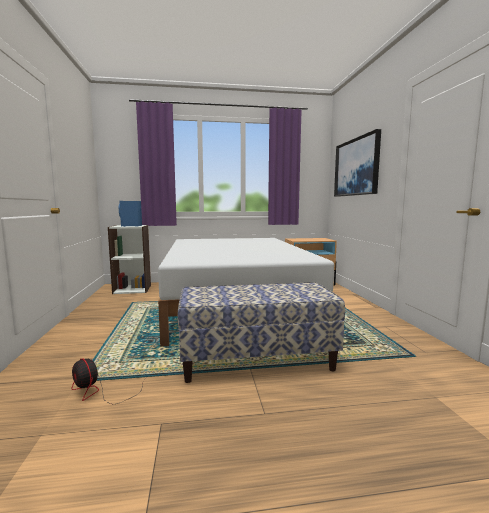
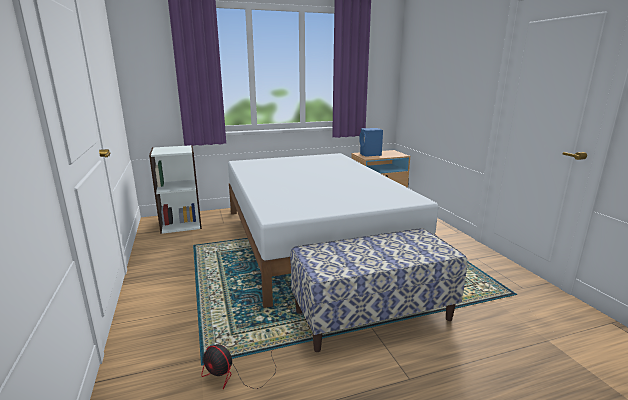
camera: 10 degrees left, 10 degrees up
blue speaker [119,201,142,227] -> blue speaker moved to [359,128,383,157]
picture [334,129,381,197] -> none

